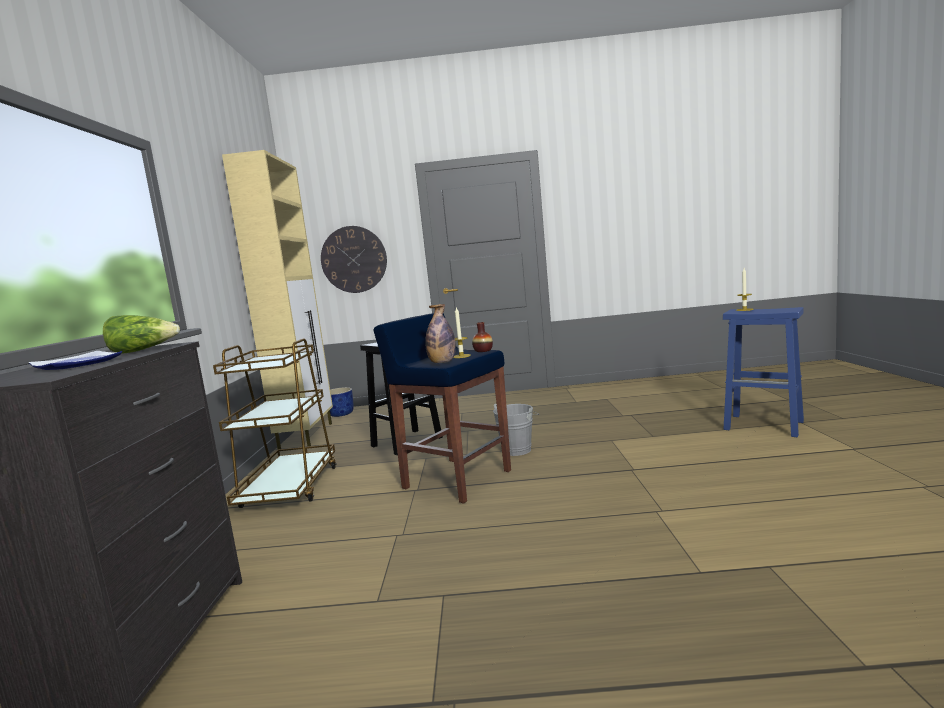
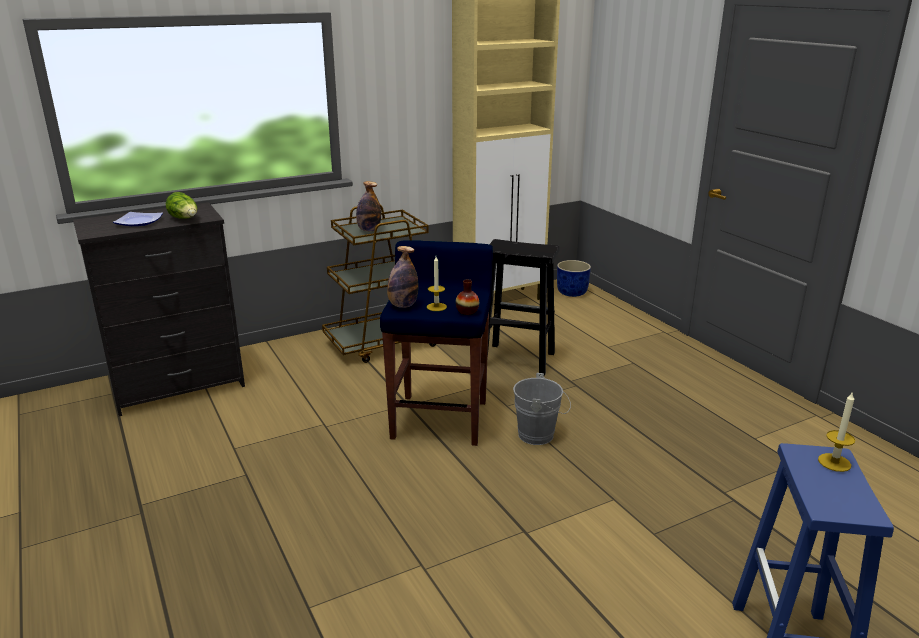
camera: 60 degrees right, 15 degrees up
wall clock [321,226,387,293] -> none
none -> bottle [356,181,381,231]

